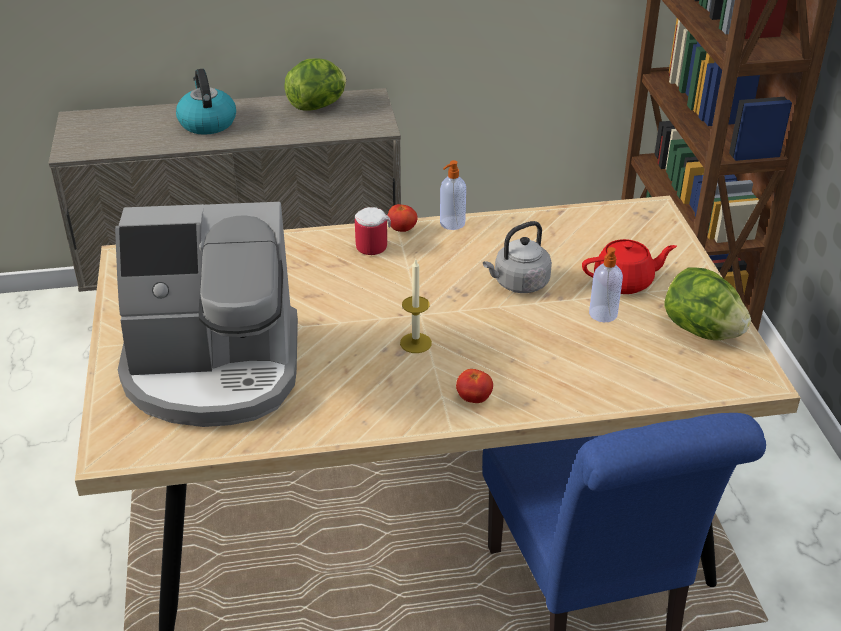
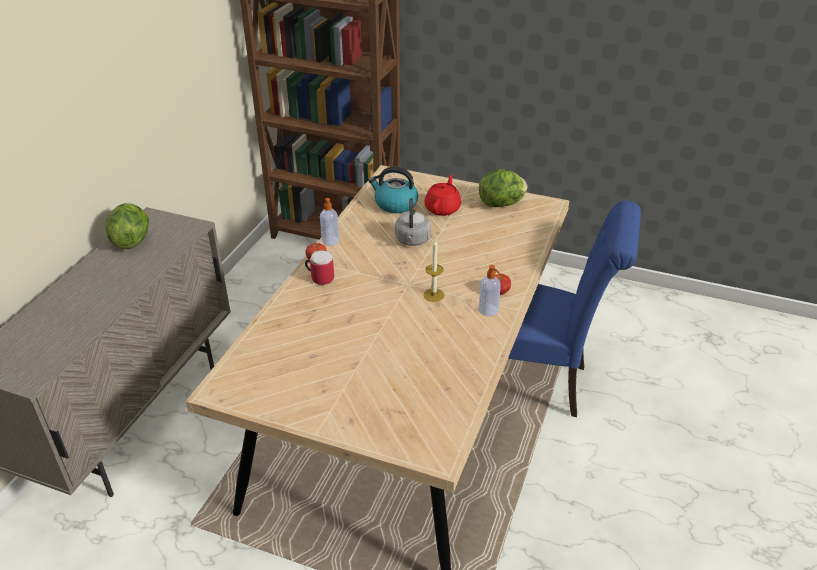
camera: 60 degrees left, 0 degrees up
coffee machine [115,202,298,427] -> none
kettle [176,69,236,135] -> kettle moved to [368,167,418,213]
soap dispenser [589,247,623,322] -> soap dispenser moved to [479,265,501,316]

